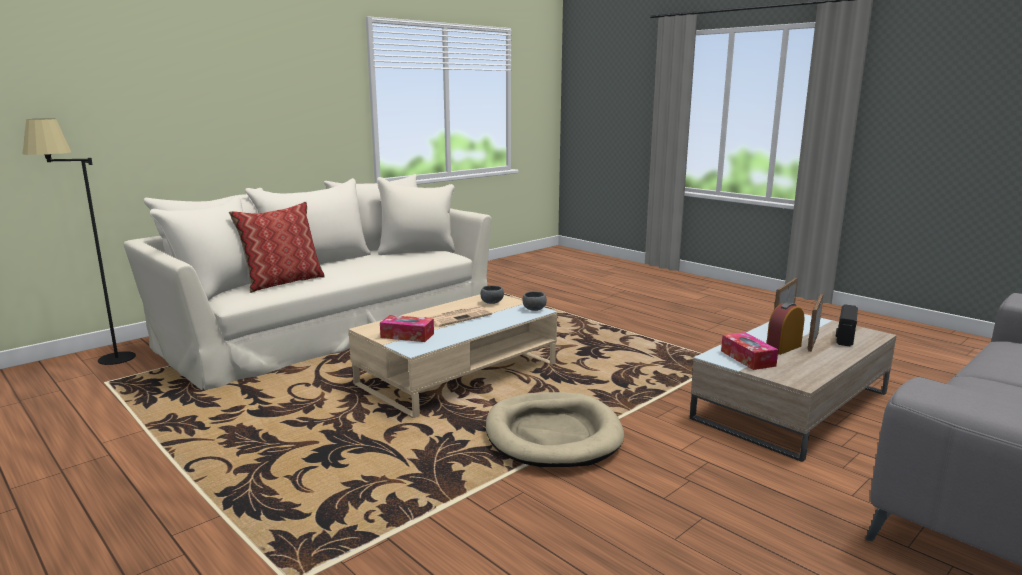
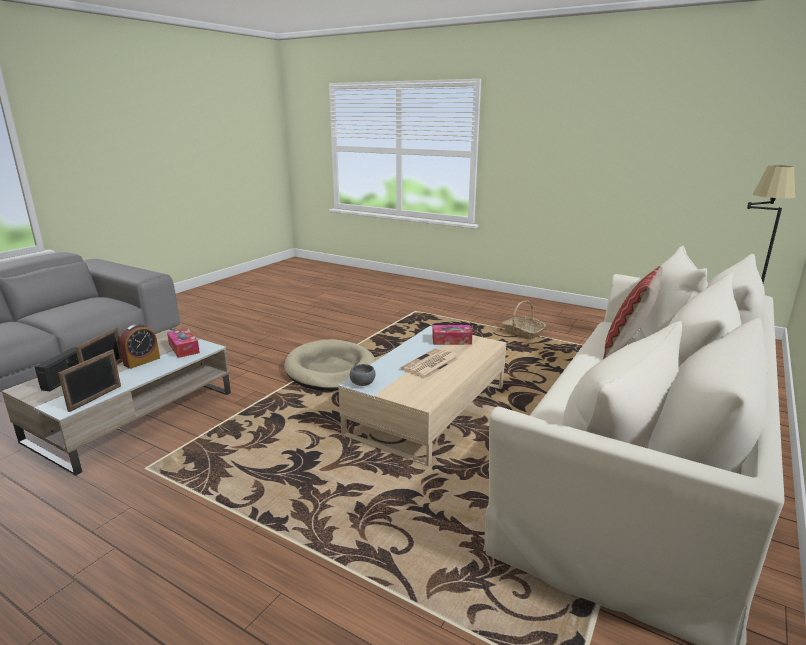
camera: 165 degrees right, 5 degrees up
grey bowl [480,286,504,304] -> none
none -> basket [502,300,546,340]

